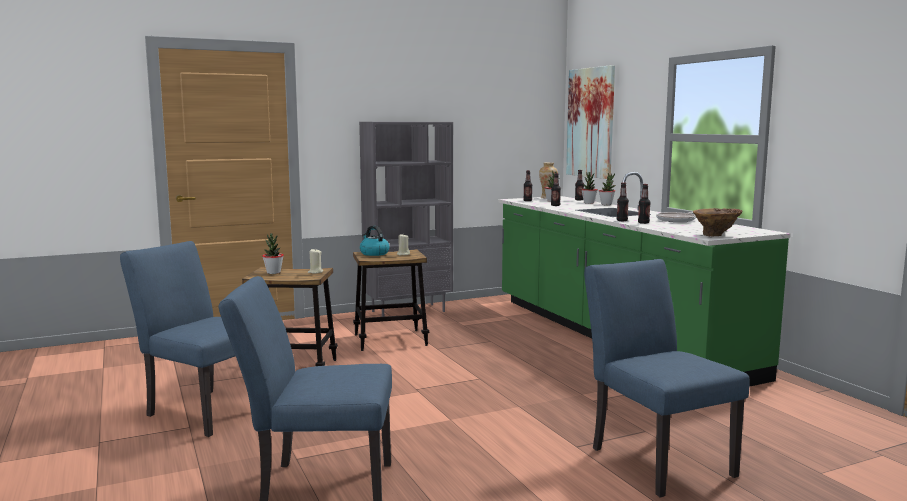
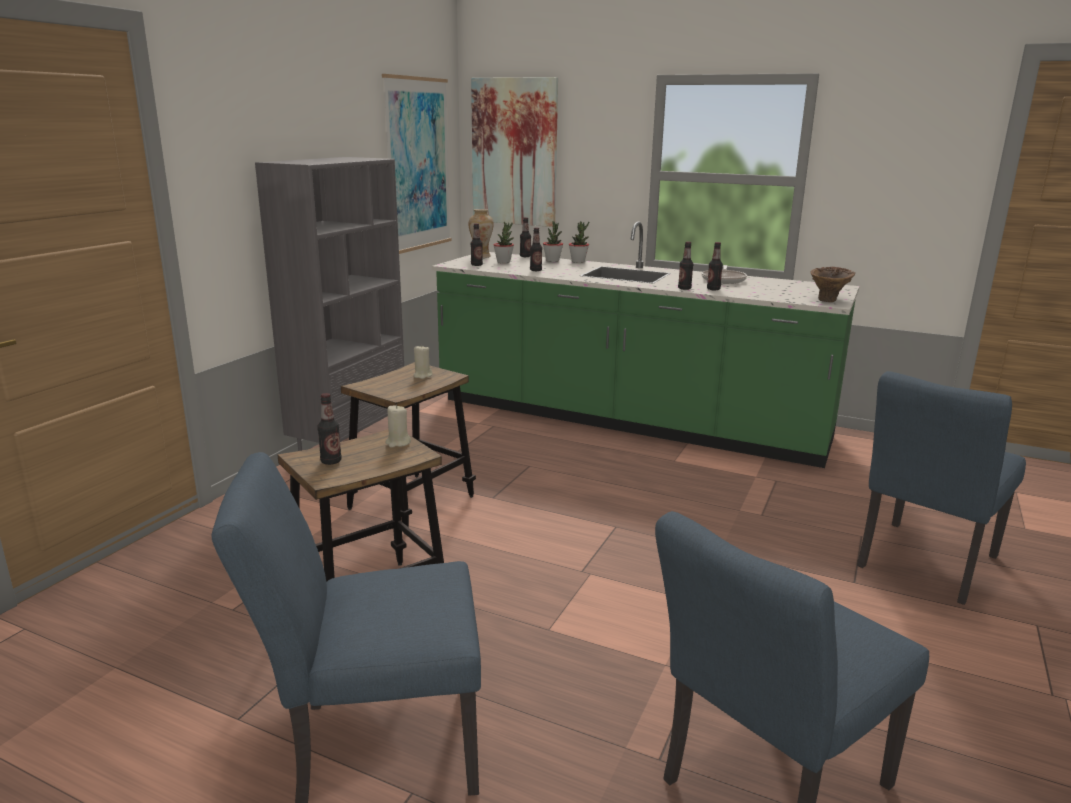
camera: 40 degrees left, 10 degrees up
potted plant [262,233,284,274] -> bottle [317,393,342,465]
kettle [360,226,389,256] -> none
blue chair [584,259,750,497] -> blue chair turned 75 degrees counterclockwise [857,371,1026,605]
none -> picture [382,74,452,254]

